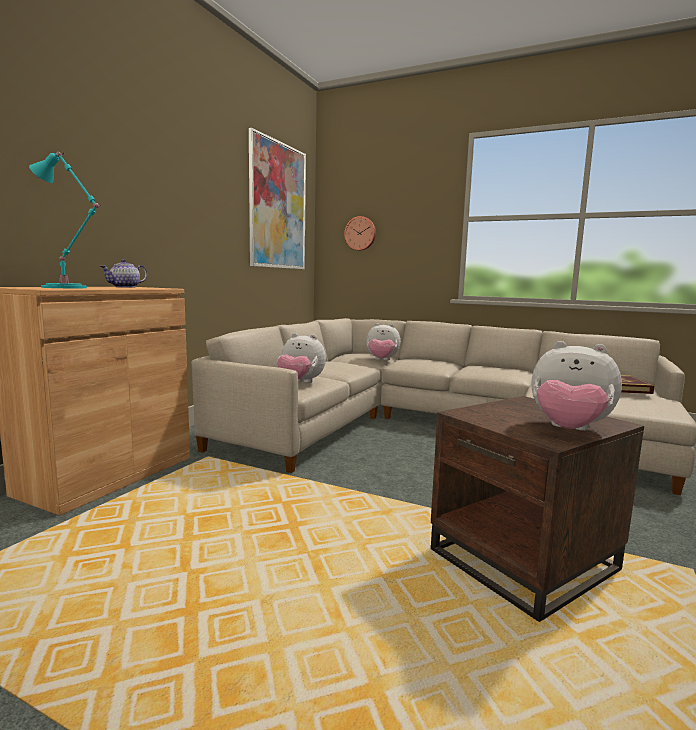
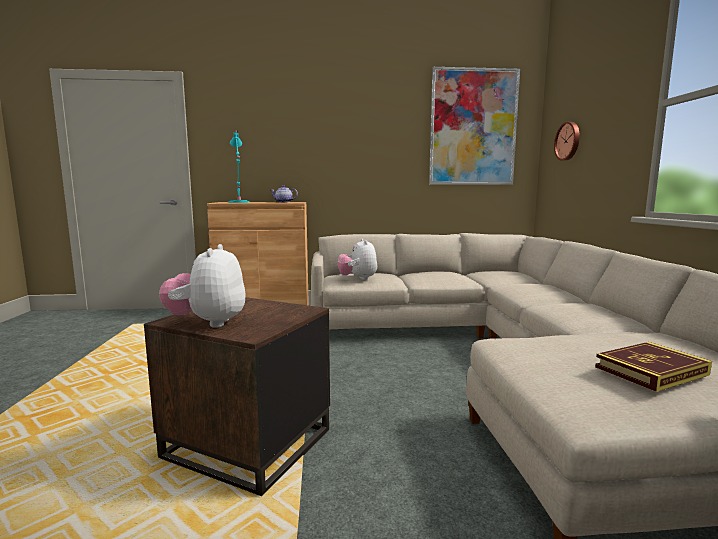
camera: 60 degrees right, 0 degrees up
plush toy [366,323,401,360] -> none

